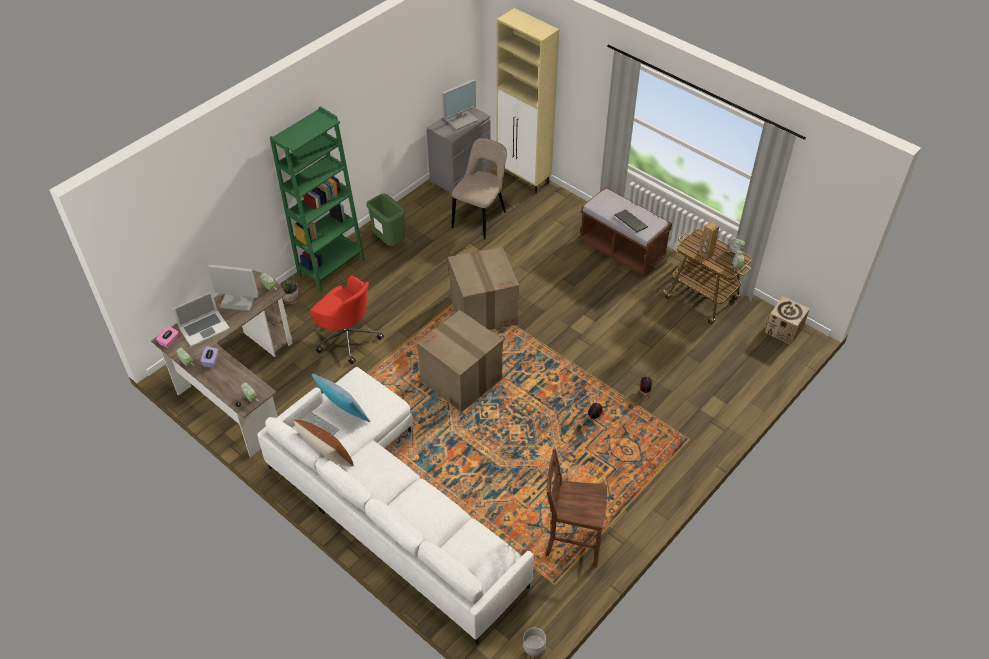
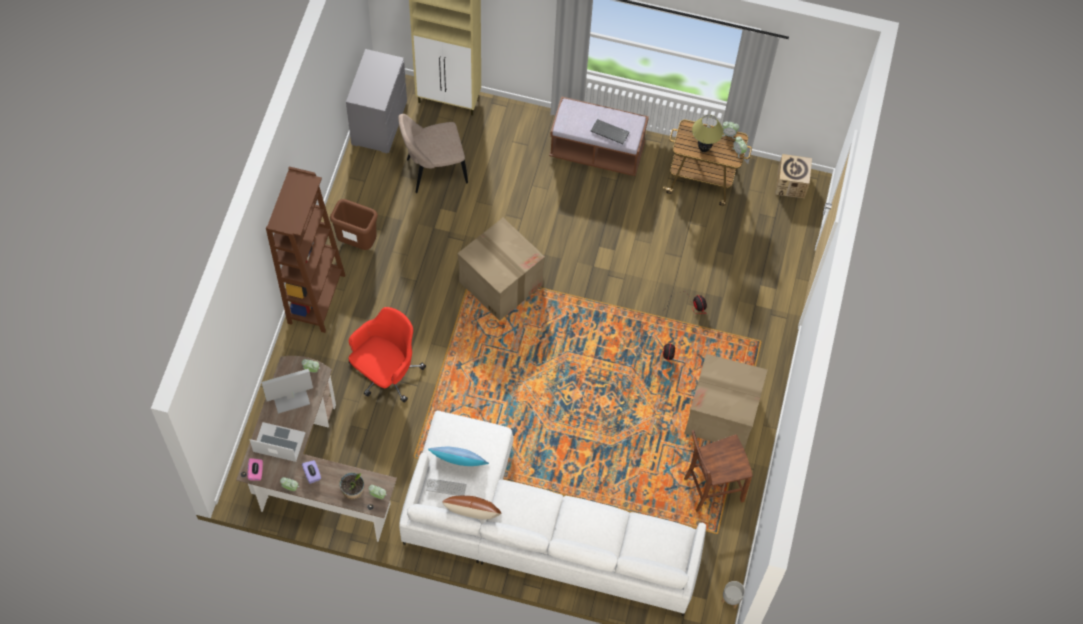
camera: 30 degrees left, 15 degrees up
laptop [172,291,230,347] -> laptop turned 105 degrees counterclockwise [250,422,306,462]
green bookcase [270,106,365,292] -> brown bookcase [266,167,345,333]
potted plant [280,275,299,304] -> potted plant moved to [339,473,364,500]
red office chair [310,276,384,364] -> red office chair turned 60 degrees counterclockwise [348,307,426,403]
green trash can [366,194,406,246] -> brown trash can [330,199,378,250]
cardboard box [417,310,503,413] -> cardboard box moved to [684,354,767,450]
monitor [442,79,478,130] -> none
beige chair [452,138,507,240] -> beige chair turned 105 degrees counterclockwise [398,114,468,193]
brown speaker [699,221,720,260] -> table lamp [692,115,724,152]

